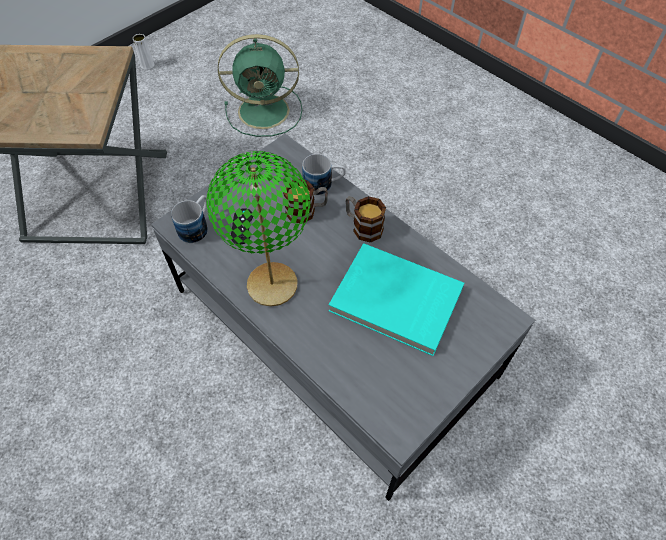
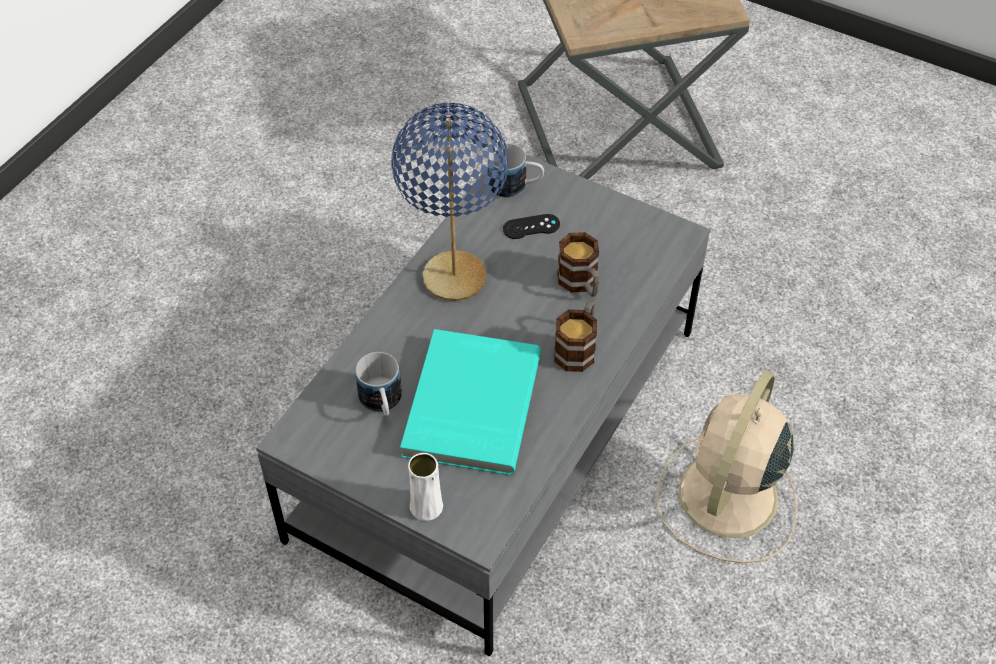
camera: 75 degrees right, 5 degrees down
white vase [133,34,154,70] -> white vase moved to [408,453,443,521]
green table lamp [206,151,310,307] -> blue table lamp [391,103,509,301]
green fan [218,34,302,137] -> none
mug [302,154,346,195] -> mug moved to [355,352,402,416]
none -> beige fan [656,371,797,563]

